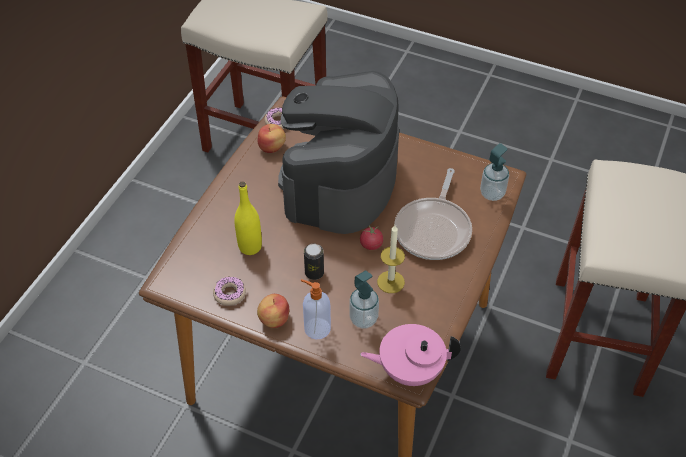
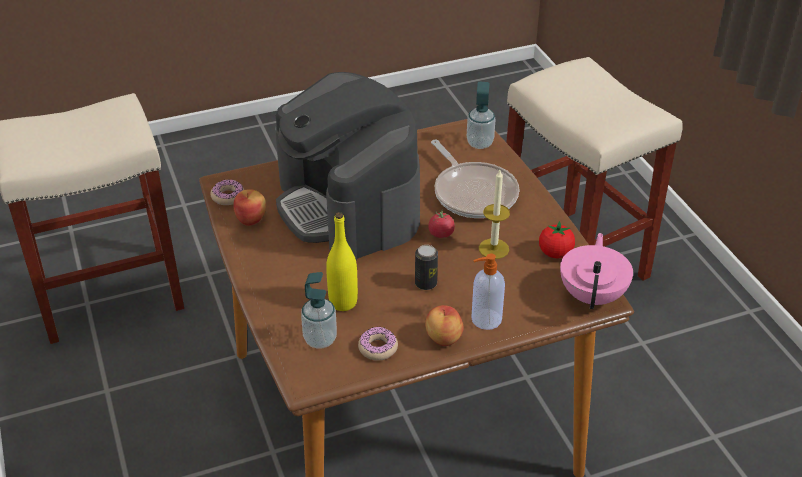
camera: 45 degrees left, 10 degrees down
soap dispenser [349,270,379,329] -> soap dispenser moved to [301,272,337,348]
pink teapot [360,324,461,386] -> pink teapot turned 150 degrees clockwise [560,233,633,309]
none -> tomato [539,221,575,258]

